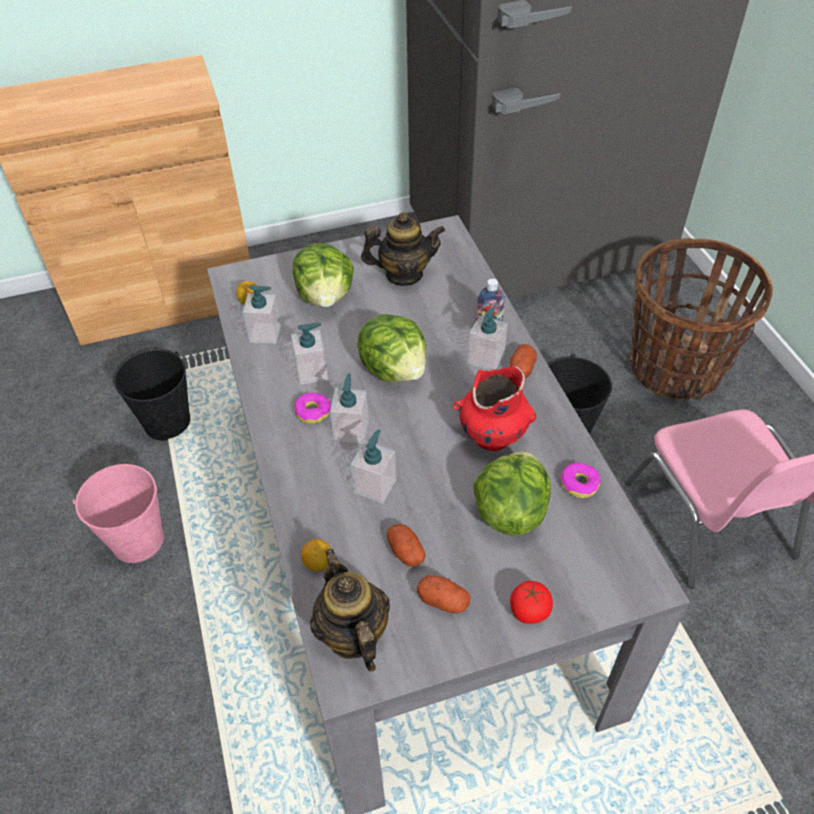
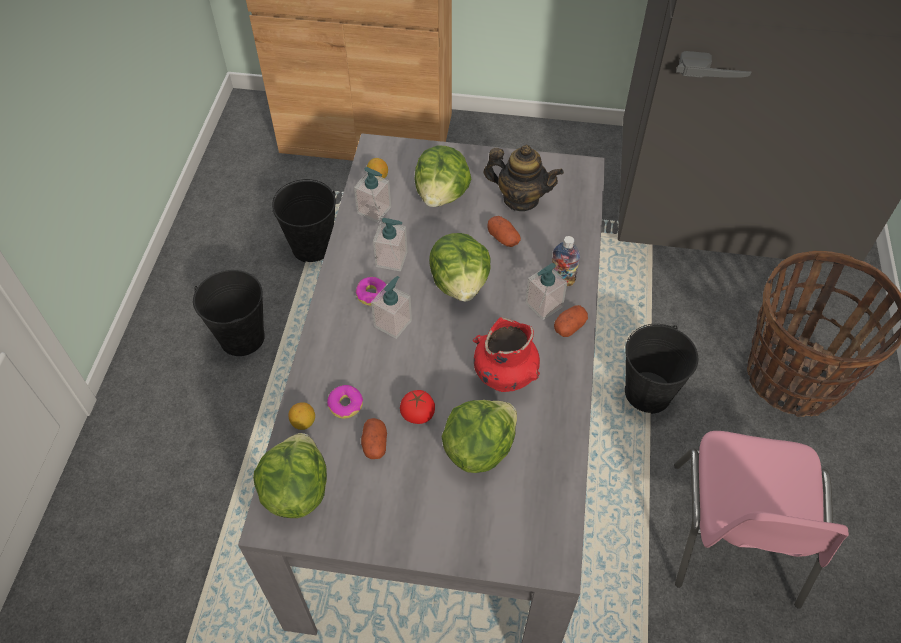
camera: 25 degrees right, 5 degrees up
pink bucket [73,464,164,563] -> black bucket [193,270,265,356]
teapot [310,549,390,672] -> lettuce [253,433,327,518]
soap dispenser [351,429,396,504] -> none
potato [417,575,471,613] -> potato moved to [487,216,521,247]
tomato [510,581,553,624] -> tomato moved to [400,390,435,424]
donut [560,462,601,498] -> donut moved to [327,385,363,419]

